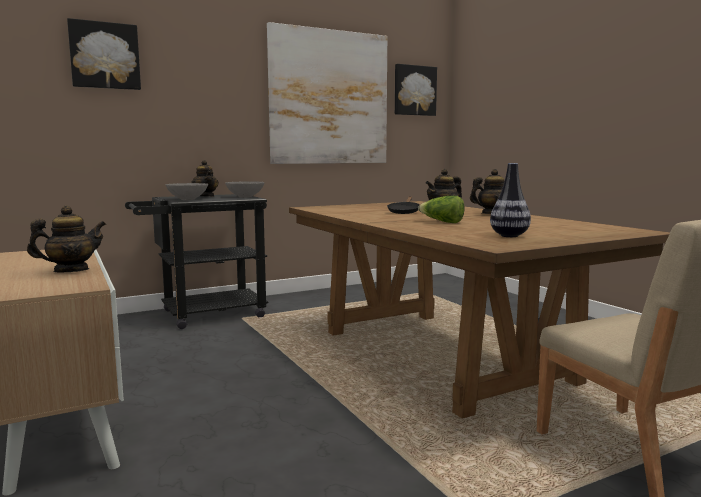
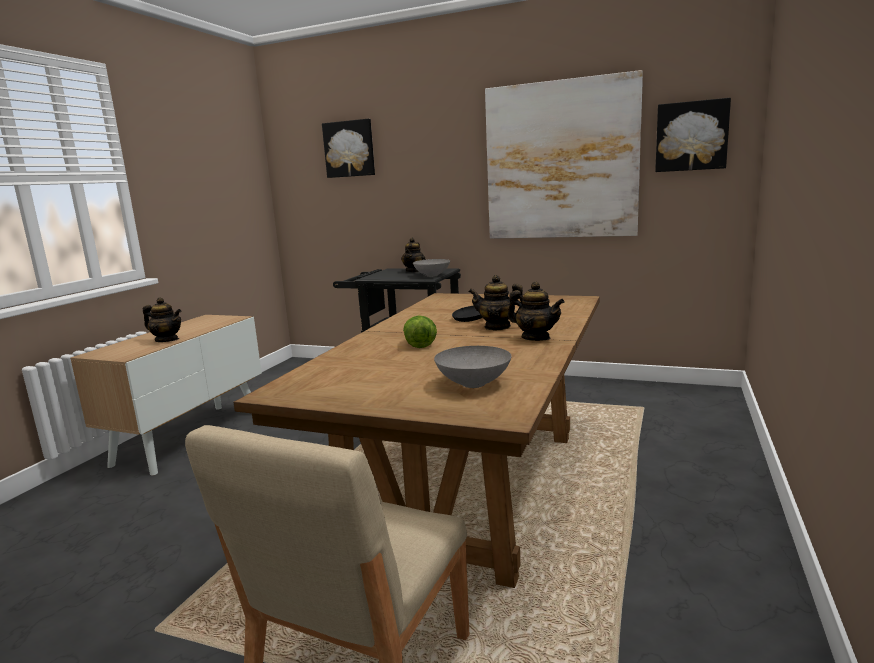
camera: 50 degrees right, 5 degrees up
grey bowl [166,183,208,200] -> grey bowl moved to [434,346,511,388]
vase [490,163,531,237] -> none

